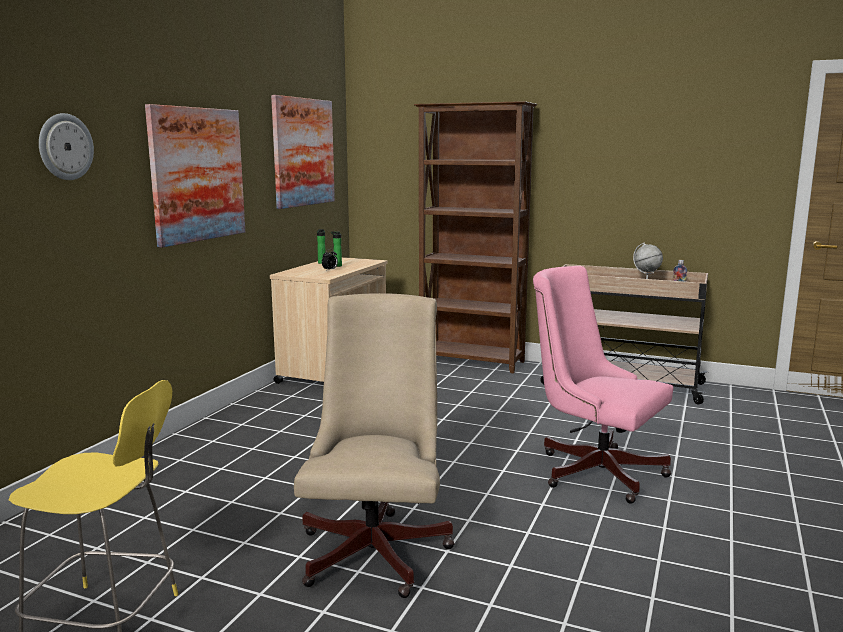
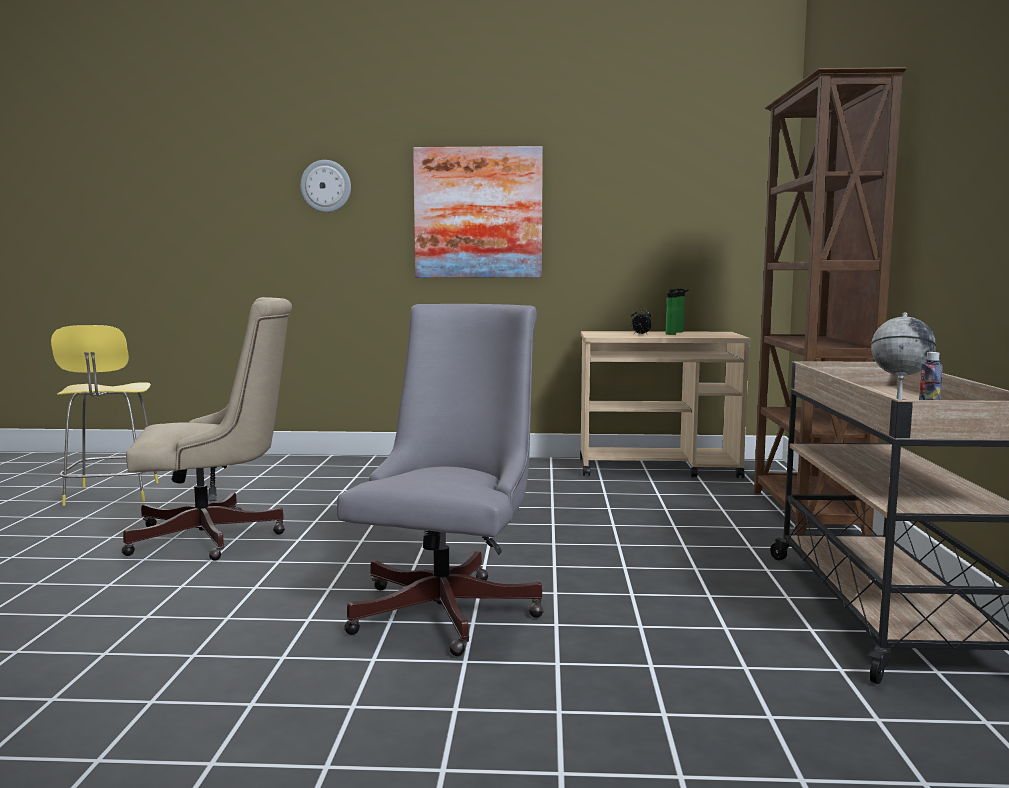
camera: 70 degrees right, 5 degrees down
picture [271,95,335,209] -> none
pink office chair [533,266,673,504] -> grey office chair [337,304,544,656]

